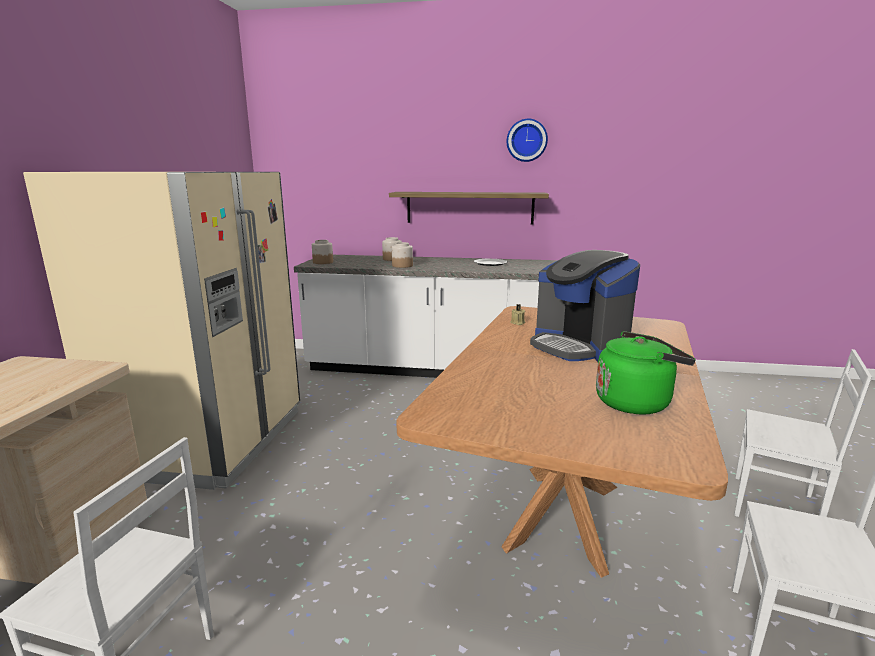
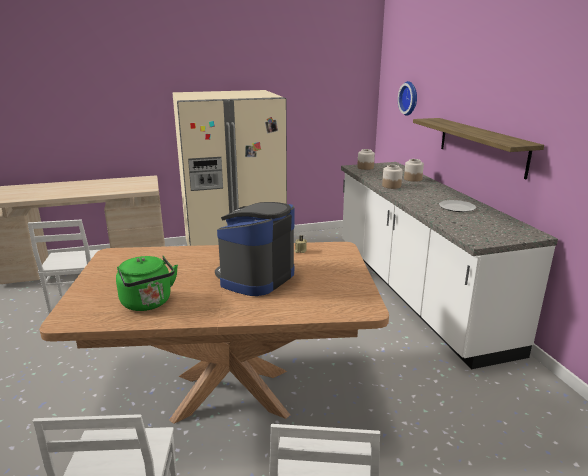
camera: 65 degrees right, 5 degrees up
wall clock [507,119,548,162] -> wall clock moved to [398,81,417,116]

